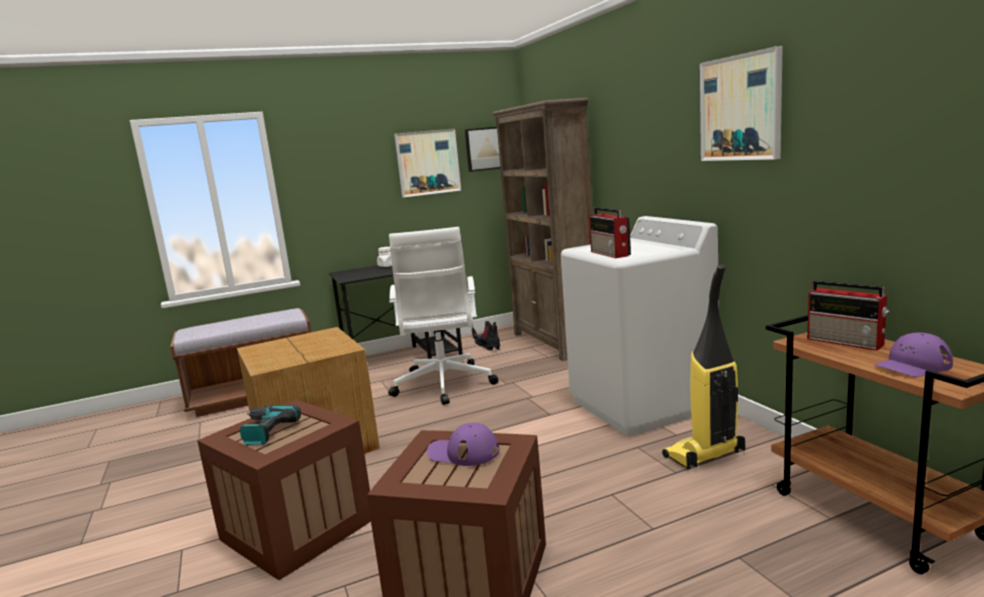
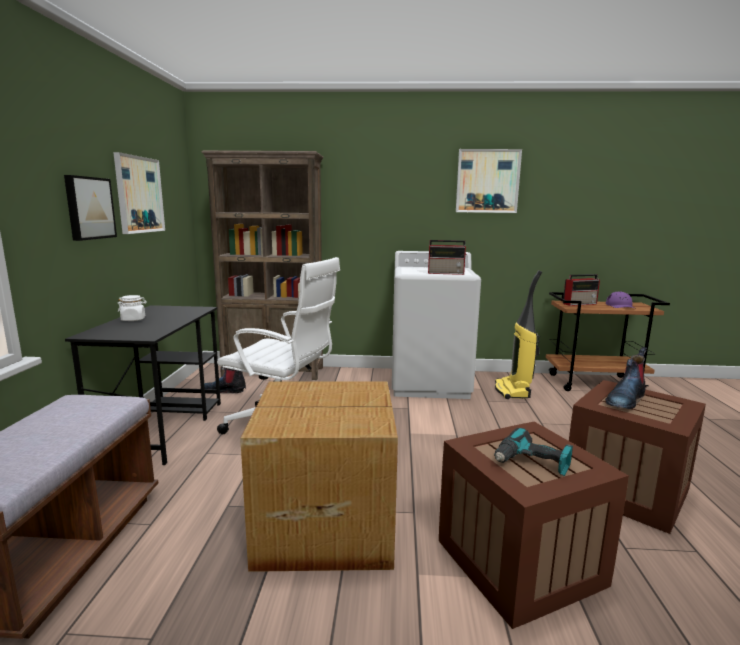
camera: 65 degrees left, 0 degrees up
purple cap [427,423,499,466] -> boot [605,347,647,409]
picture [465,127,501,172] -> picture moved to [64,175,117,241]

